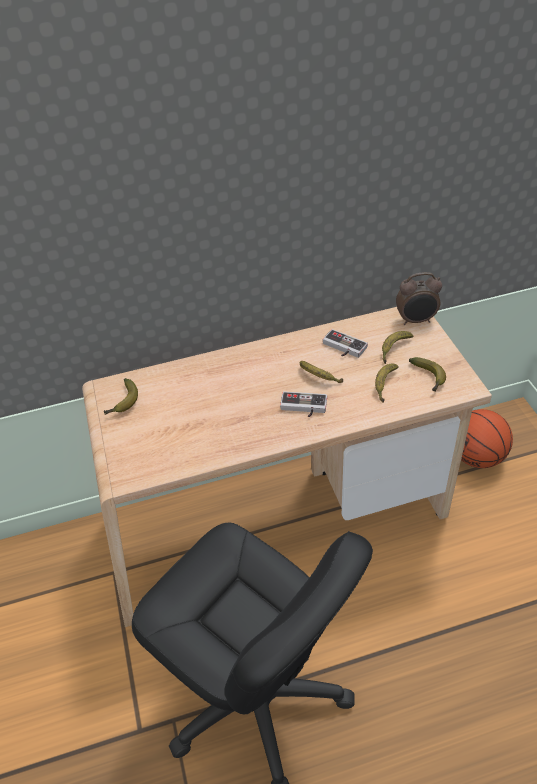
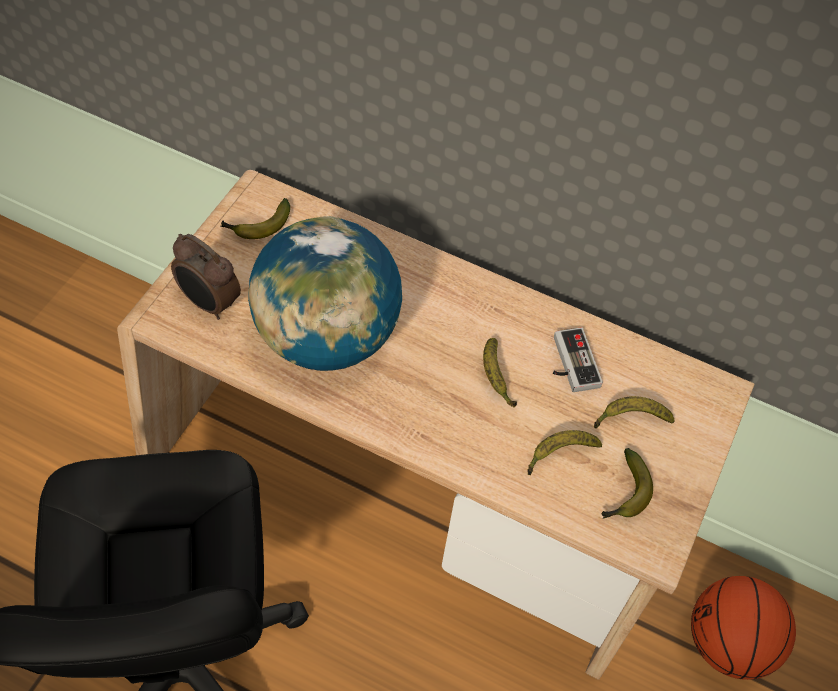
camera: 35 degrees right, 10 degrees up
game controller [280,391,327,417] -> none
alarm clock [396,272,442,325] -> alarm clock moved to [171,234,241,320]
none -> globe [248,216,402,371]

